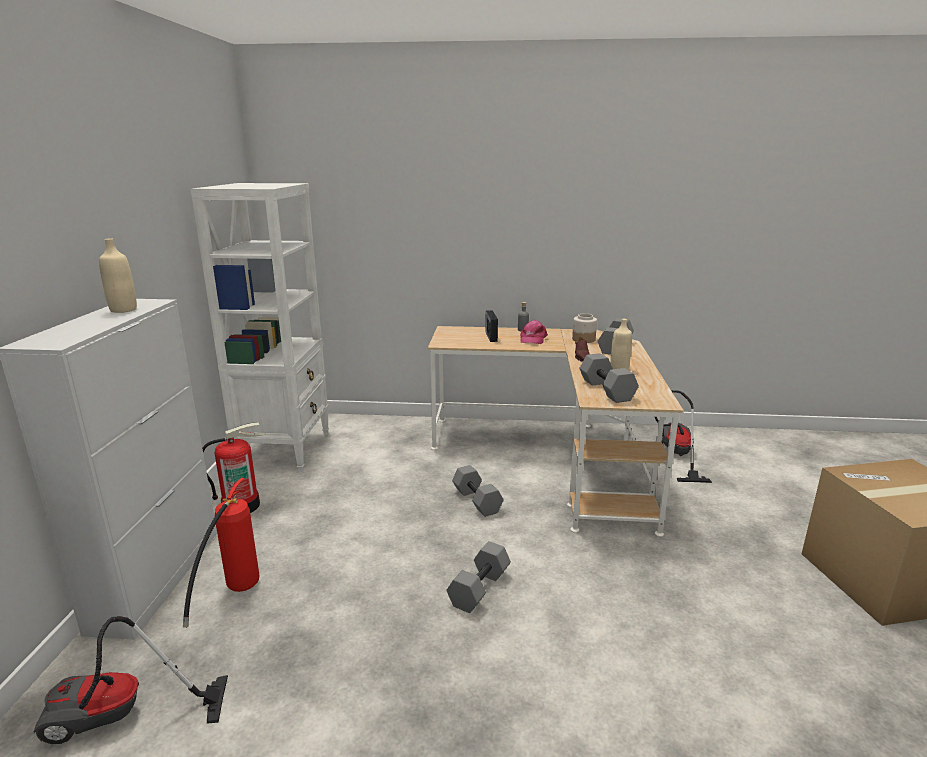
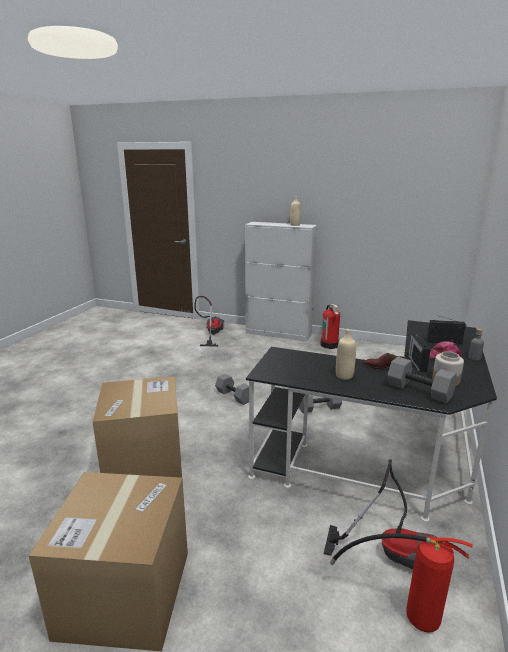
camera: 105 degrees right, 0 degrees up
fire extinguisher [183,478,259,628] -> fire extinguisher moved to [330,533,473,632]
white bookcase [190,183,329,472] -> none
beige desk [428,326,684,537] -> black desk [246,320,497,522]
grey dumbbell [579,353,639,403] -> none
none -> cardboard box [93,376,182,478]
none -> radio [408,335,431,372]

